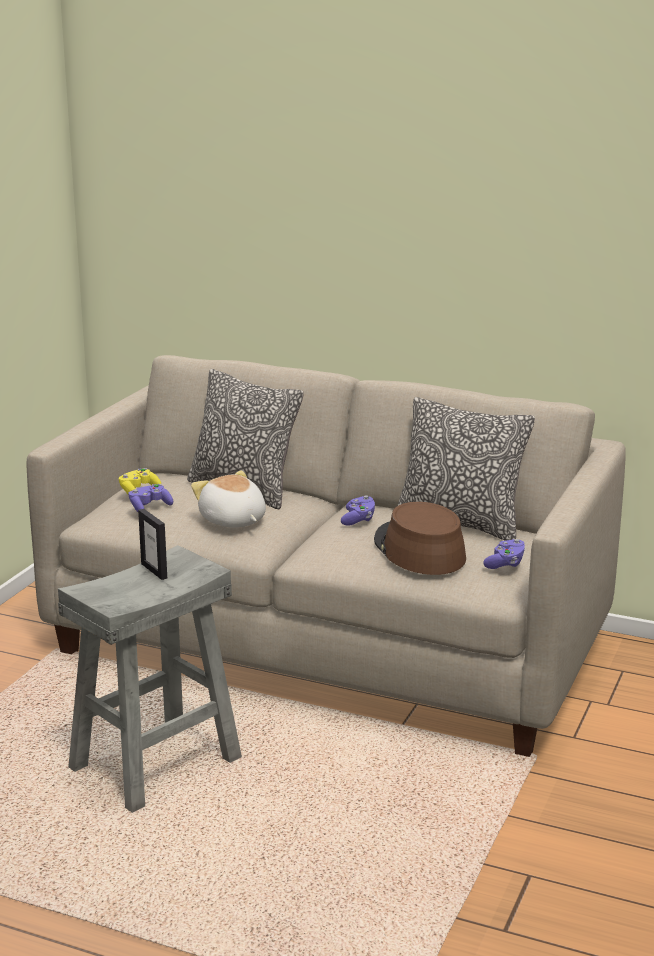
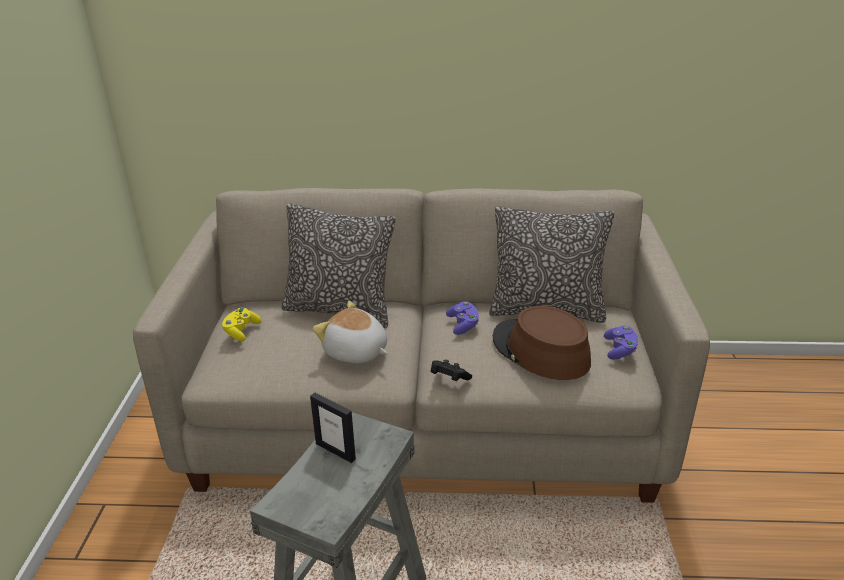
camera: 20 degrees left, 10 degrees up
purple game controller [128,484,173,512] -> none
none -> black game controller [431,360,472,381]

